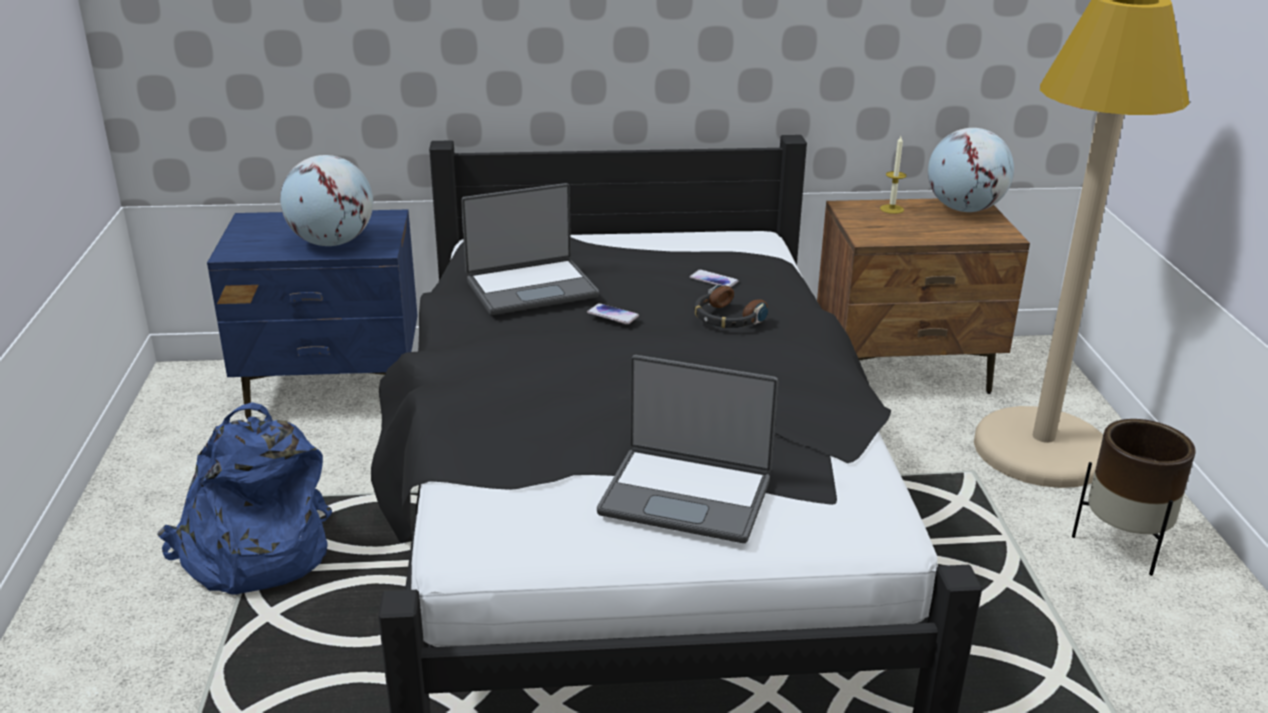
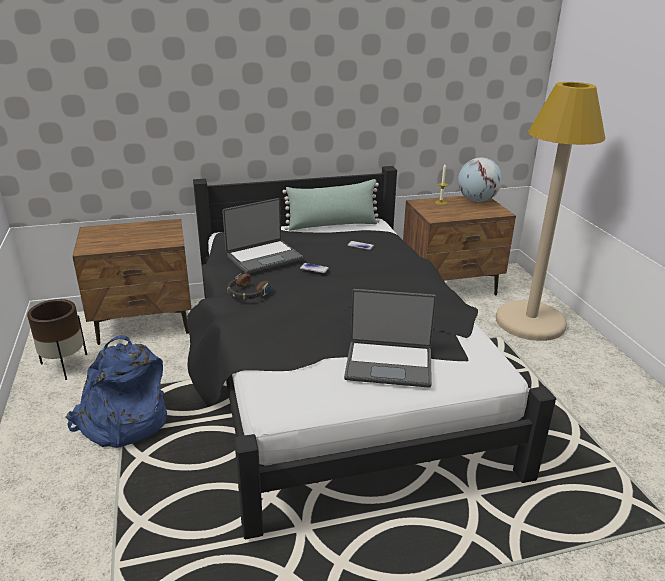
camera: 10 degrees left, 0 degrees up
blue nightstand [207,210,417,419] -> brown nightstand [72,219,191,345]
globe [280,155,373,246] -> none
headphones [694,285,768,328] -> headphones moved to [227,273,271,300]
brown planter [1072,419,1196,576] -> brown planter moved to [27,299,87,380]
none -> green pillow [282,179,380,231]

